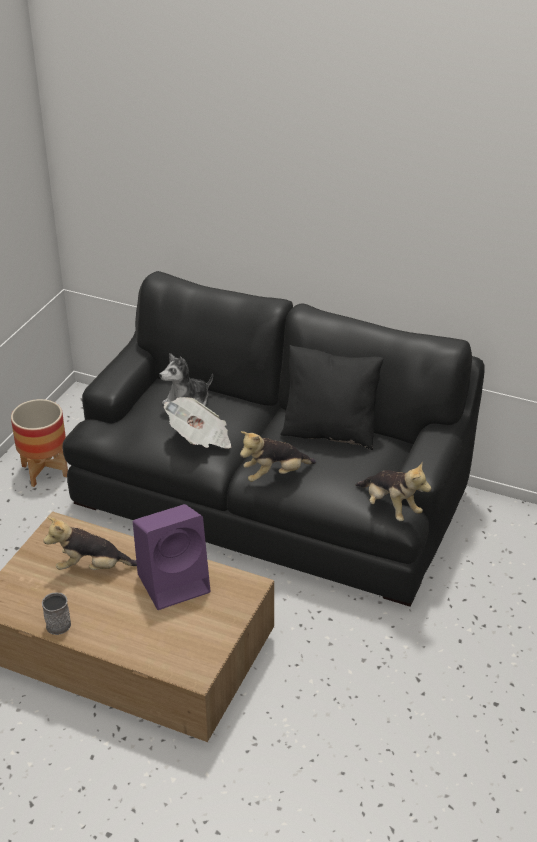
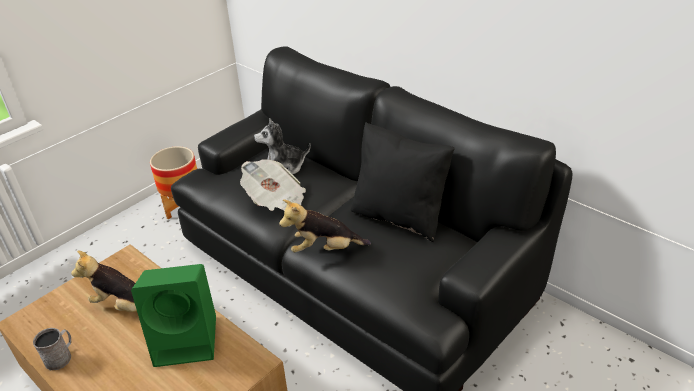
camera: 20 degrees right, 0 degrees up
purple speaker [133,504,211,610] -> green speaker [131,264,216,367]
plush toy [355,461,432,521] -> none

